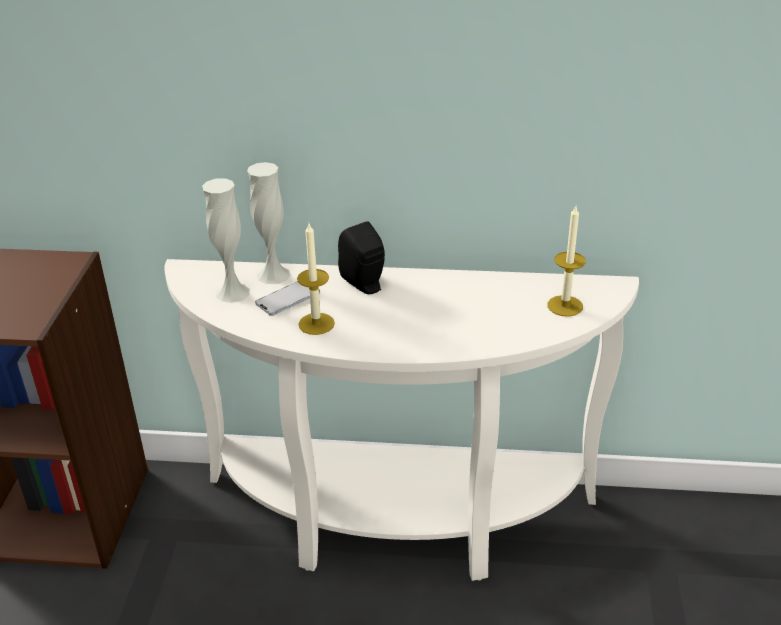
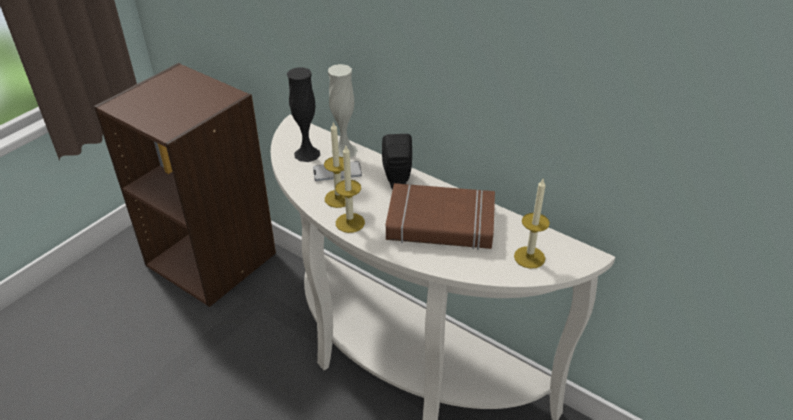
camera: 30 degrees right, 5 degrees up
white vase [202,178,250,303] -> black vase [287,67,320,162]
none -> candle [335,146,365,233]
none -> brown book [386,183,495,250]

